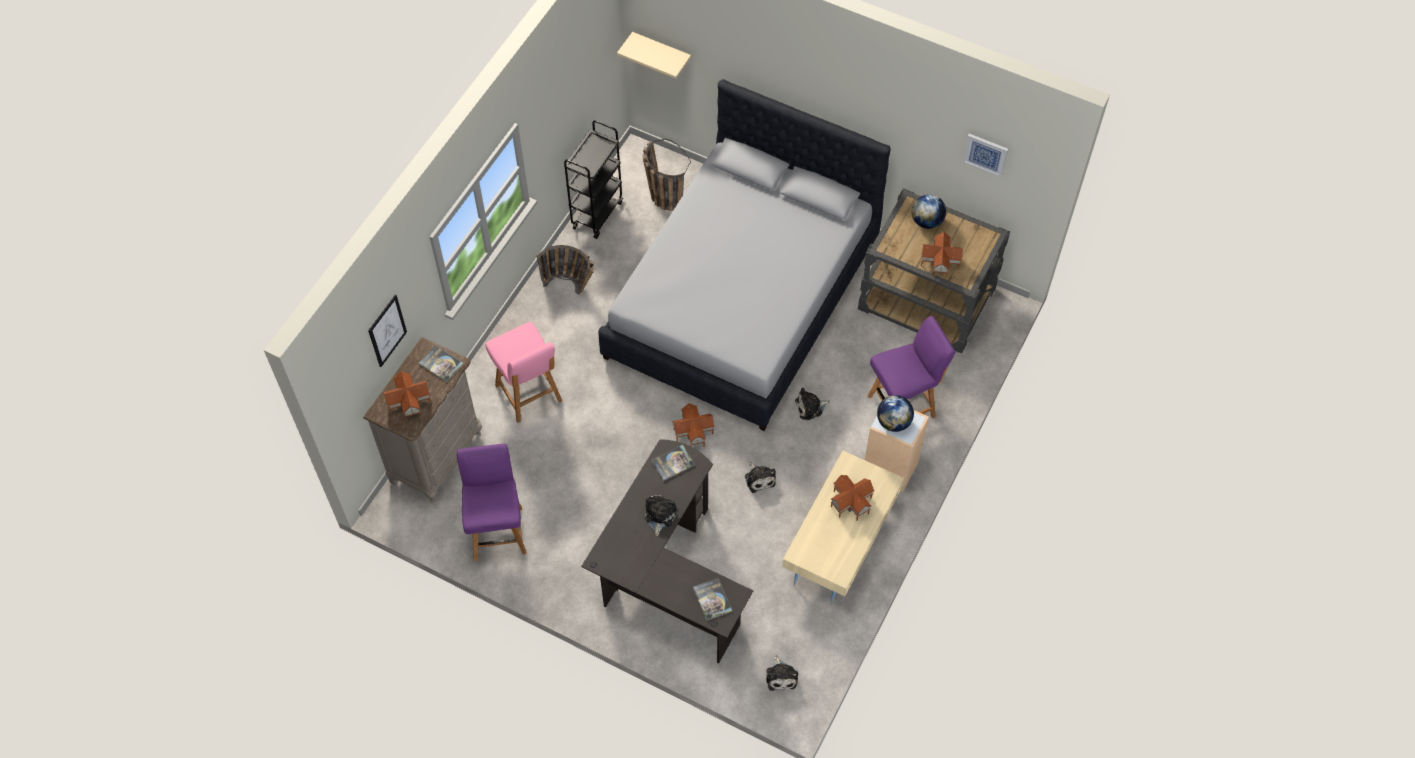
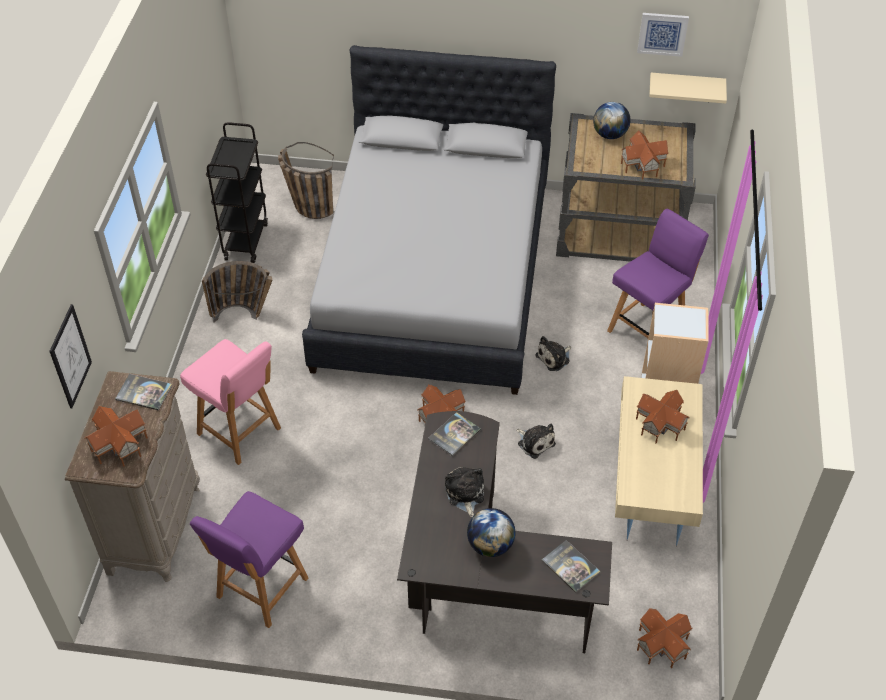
camera: 20 degrees left, 10 degrees down
purple chair [457,444,527,561] -> purple chair turned 120 degrees counterclockwise [190,491,308,628]
beige shelf [617,32,691,79] -> beige shelf moved to [649,73,727,104]
plush toy [766,656,798,691] -> toy house [637,608,692,669]
globe [877,395,914,432] -> globe moved to [467,508,515,557]

